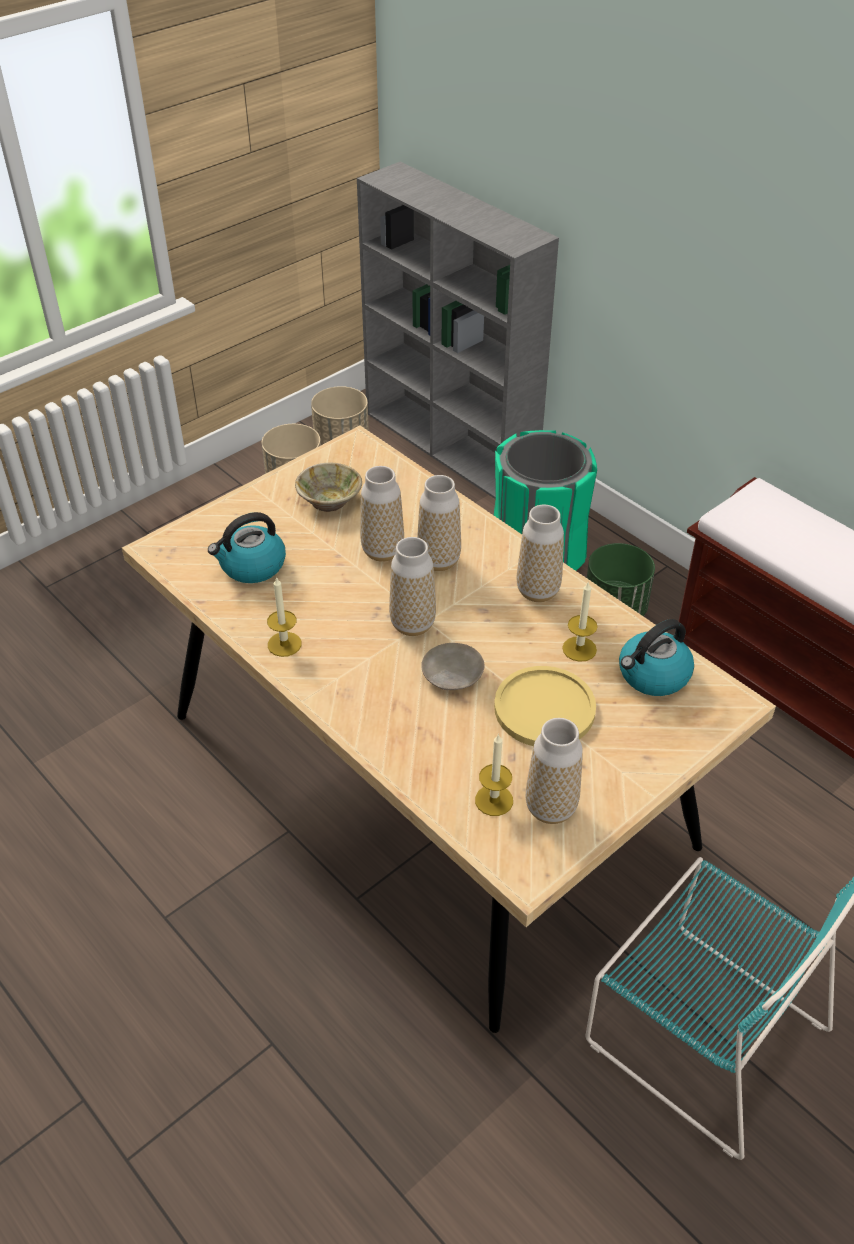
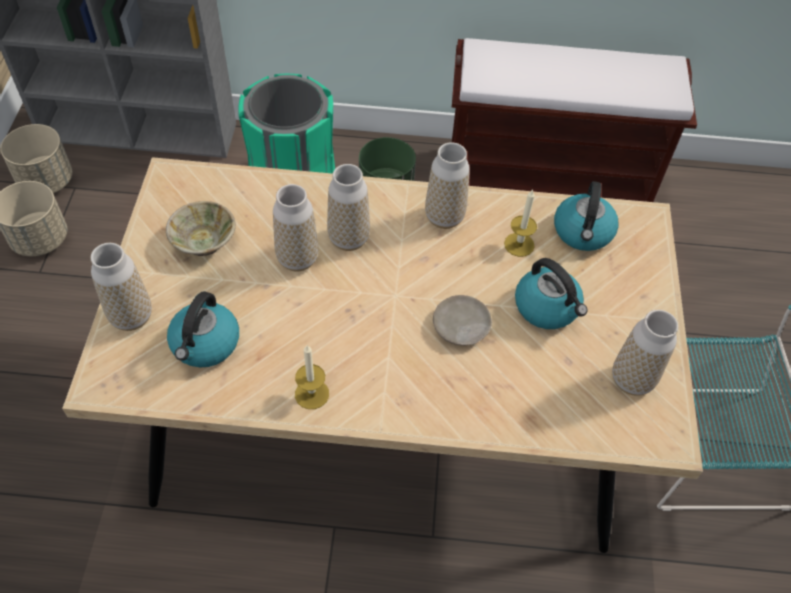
camera: 45 degrees left, 10 degrees up
vase [389,537,436,636] -> vase moved to [90,243,152,331]
candle [475,733,513,816] -> none
yellow plate [494,666,596,746] -> kettle [515,258,588,329]

